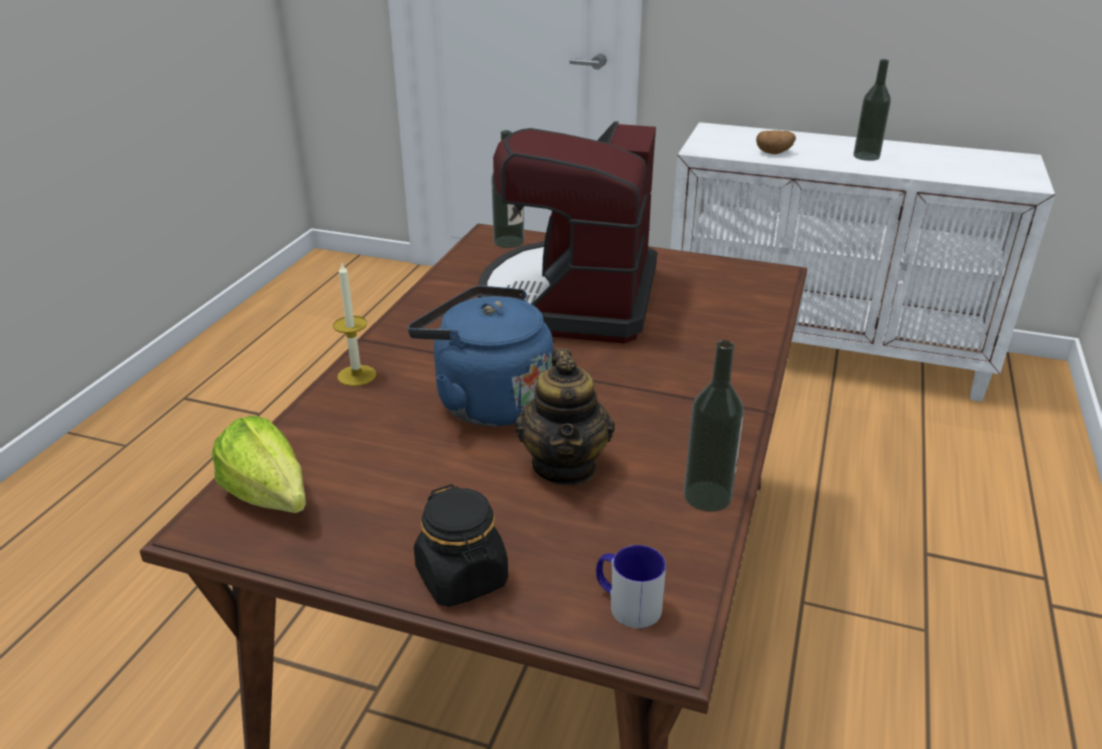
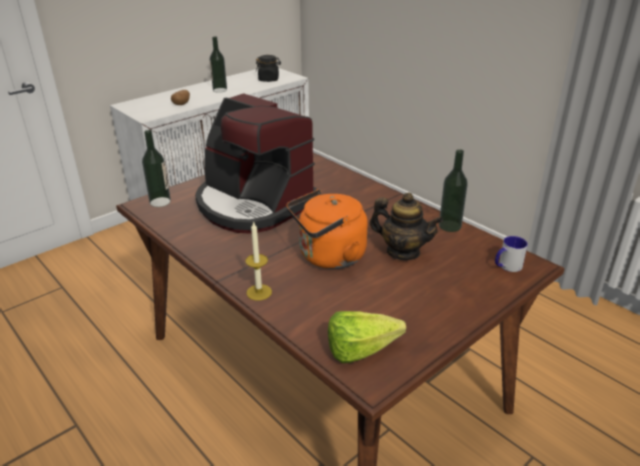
camera: 60 degrees left, 0 degrees up
blue kettle [407,286,553,427] -> orange kettle [286,189,368,269]
black jar [414,484,508,607] -> black jar moved to [256,55,281,82]

